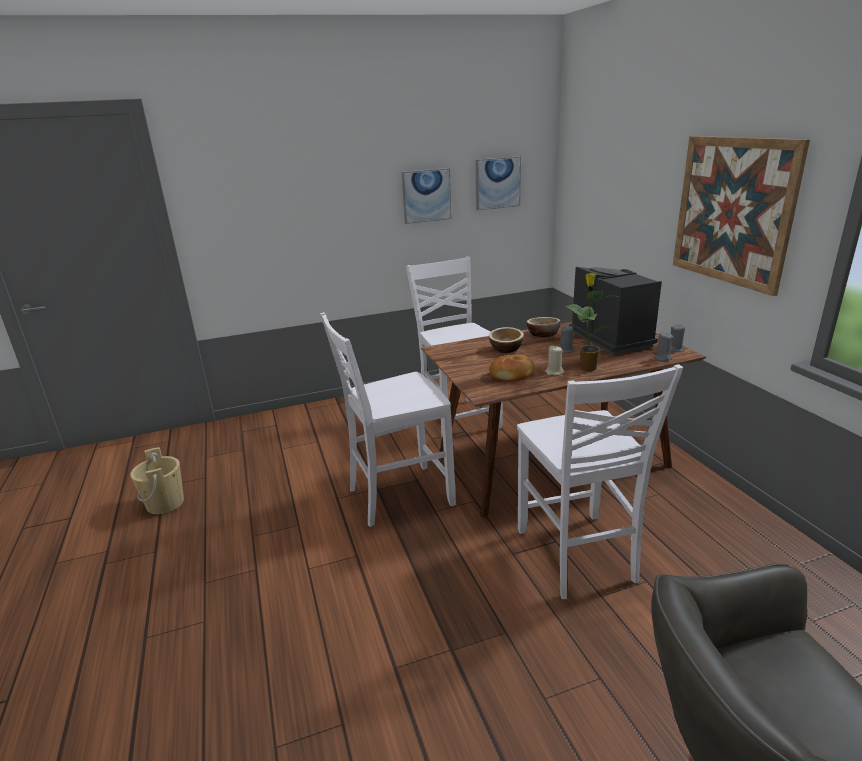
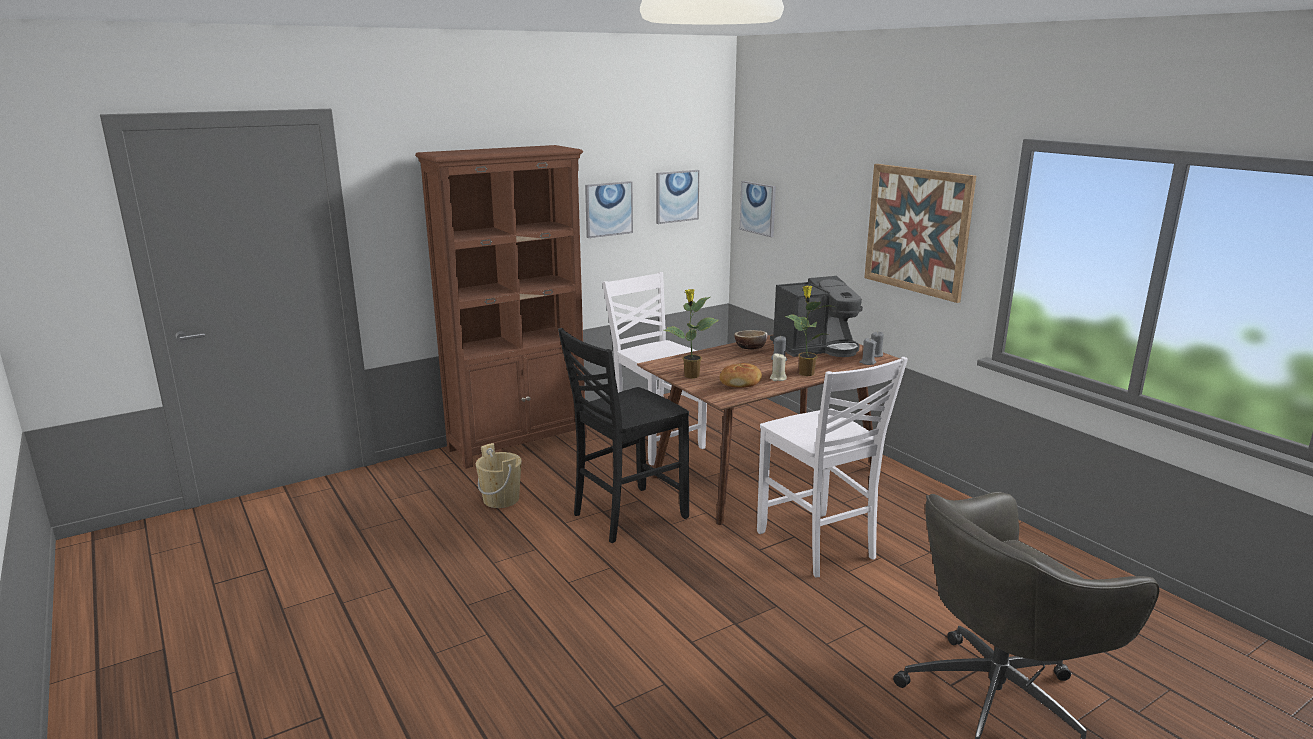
camera: 15 degrees left, 5 degrees down
beige bucket [130,447,184,514] -> beige bucket moved to [476,443,522,508]
white chair [321,312,456,527] -> black chair [558,328,689,543]
bowl [489,327,524,353] -> none
coffee machine [569,267,662,355] -> coffee machine turned 105 degrees clockwise [770,276,863,357]
none -> brown bookcase [415,145,587,468]
none -> potted plant [663,289,718,378]
none -> picture [740,181,776,237]

